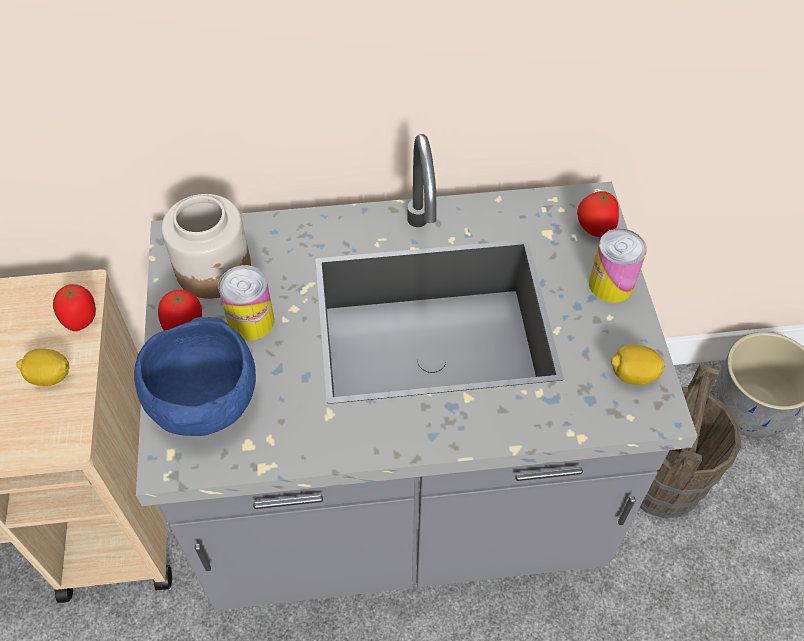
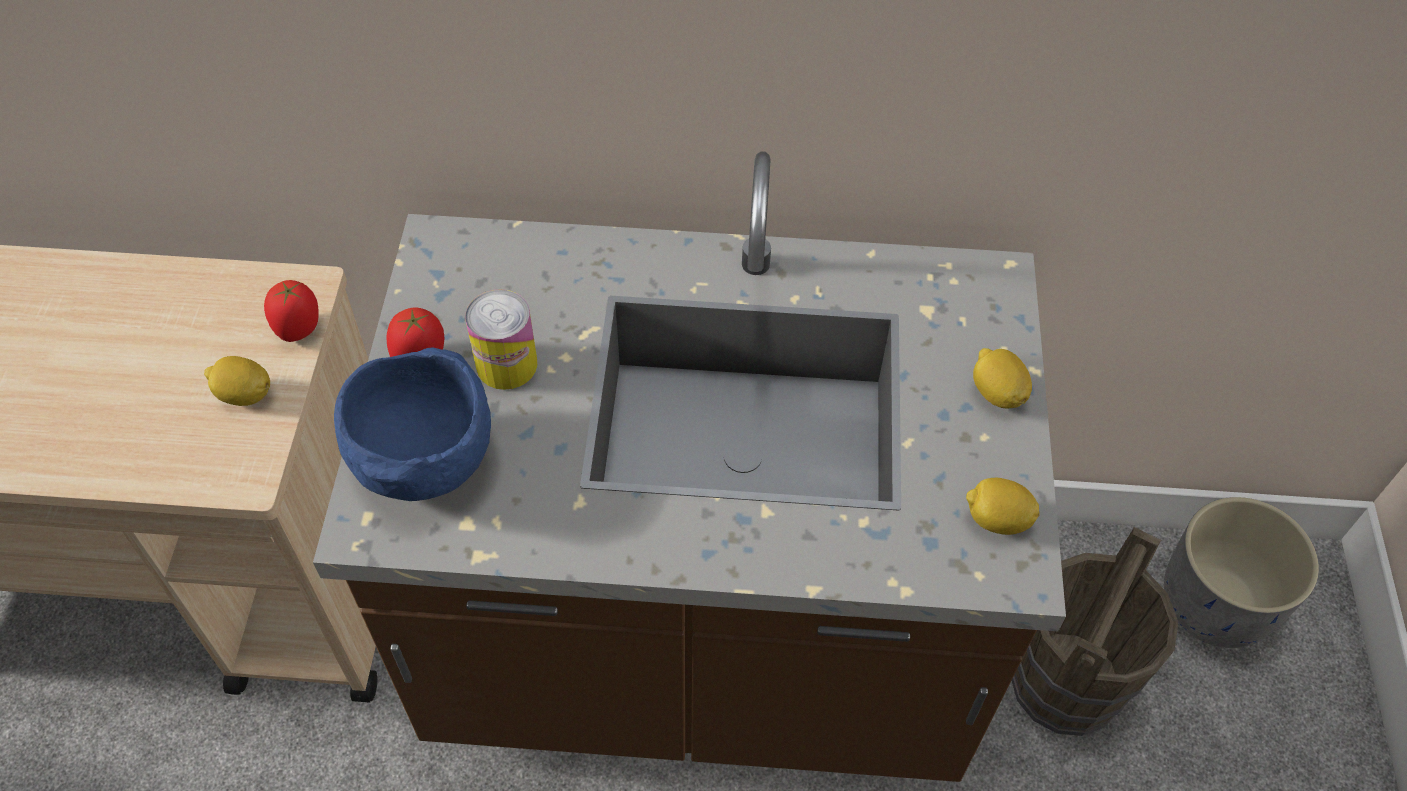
camera: 10 degrees right, 0 degrees up
grey counter [136,134,698,611] -> brown counter [313,151,1066,782]
jar [161,194,251,299] -> none
tomato [577,191,619,237] -> none
can [589,229,647,303] -> lemon [973,348,1032,409]

